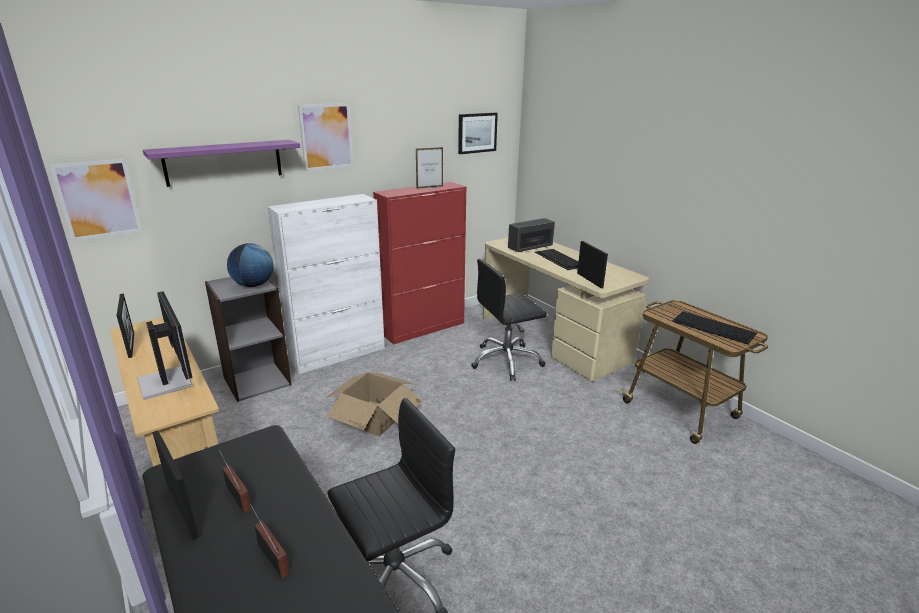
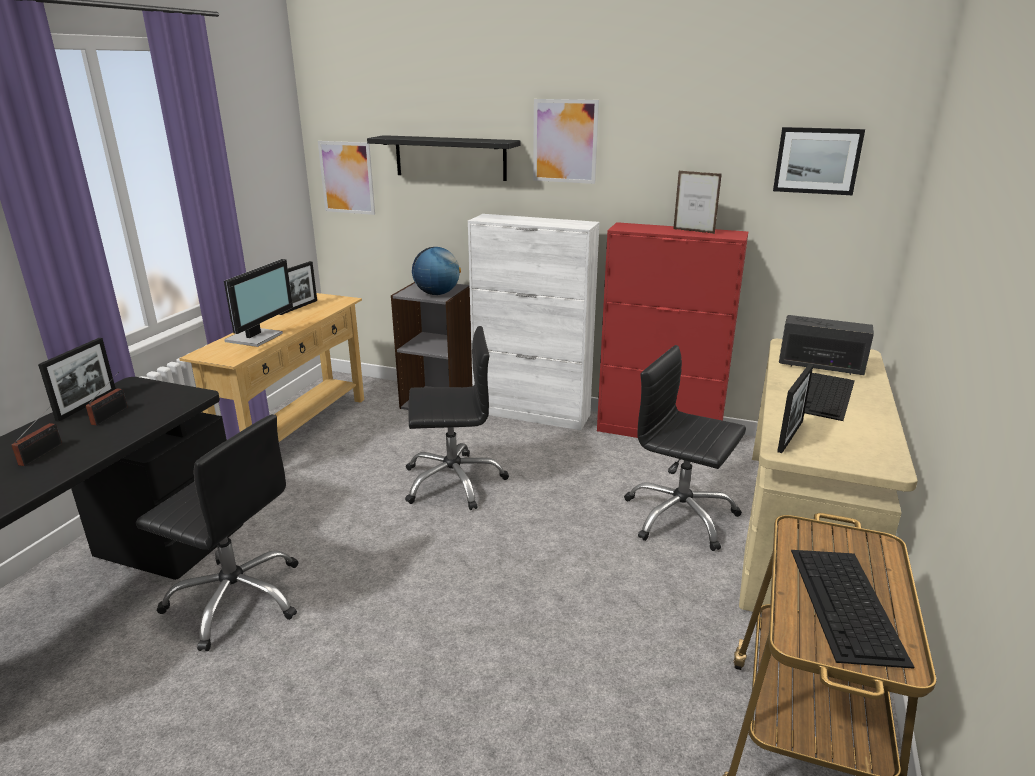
camera: 55 degrees right, 0 degrees up
purple shelf [143,140,300,187] -> black shelf [367,135,521,181]
cardboard box [325,372,422,436] -> black office chair [405,326,509,510]

